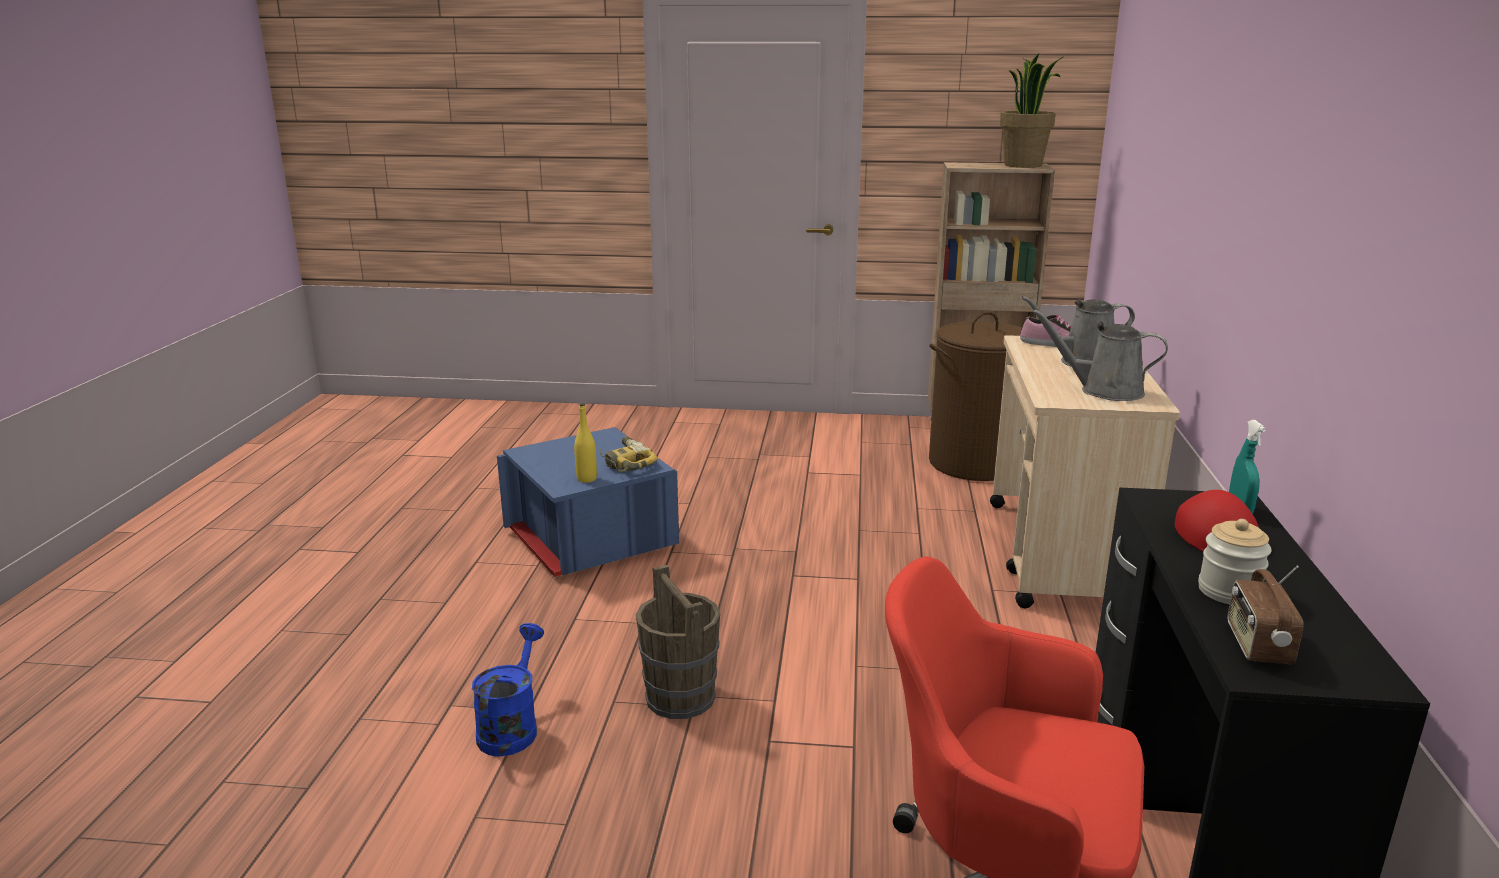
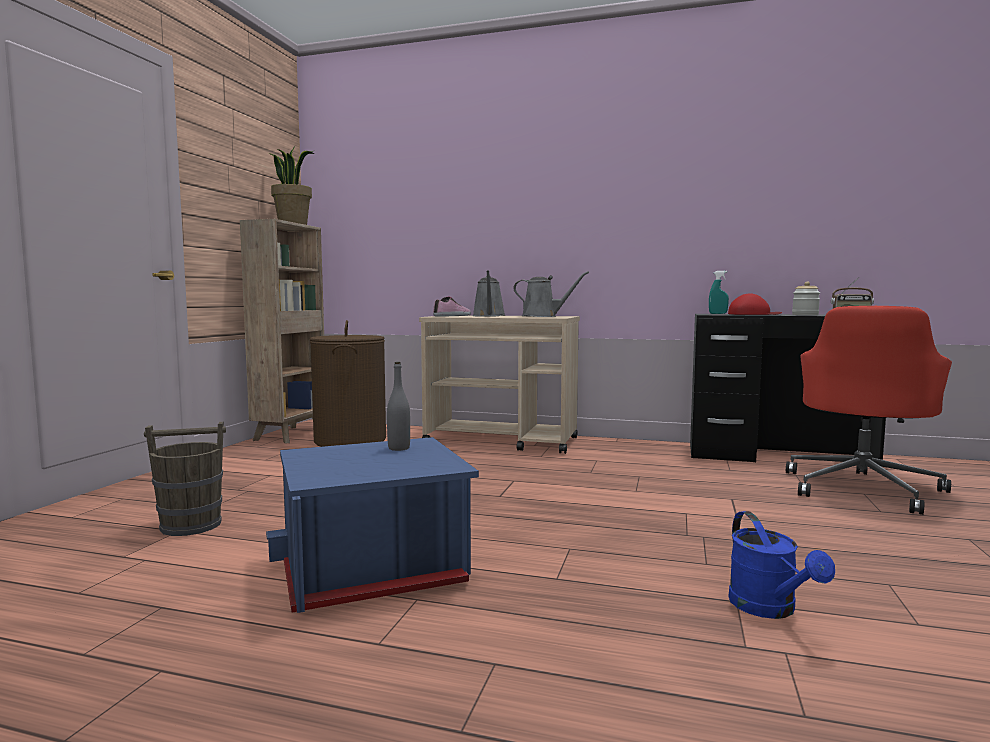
camera: 80 degrees left, 15 degrees down
blue watering can [472,623,544,757] -> blue watering can turned 120 degrees counterclockwise [728,511,835,619]
yellow bottle [574,403,597,483] -> none
power drill [599,436,658,472] -> grey bottle [387,362,410,451]
brown bucket [636,565,720,719] -> brown bucket moved to [144,422,226,536]
grey watering can [1033,310,1168,401] -> grey watering can turned 105 degrees counterclockwise [513,271,589,317]

